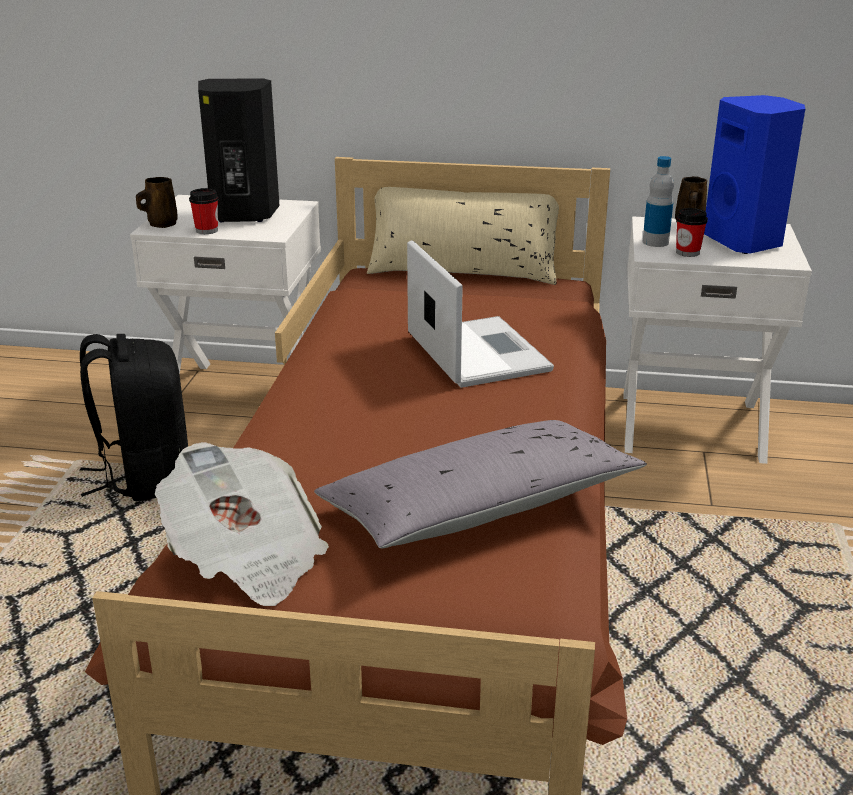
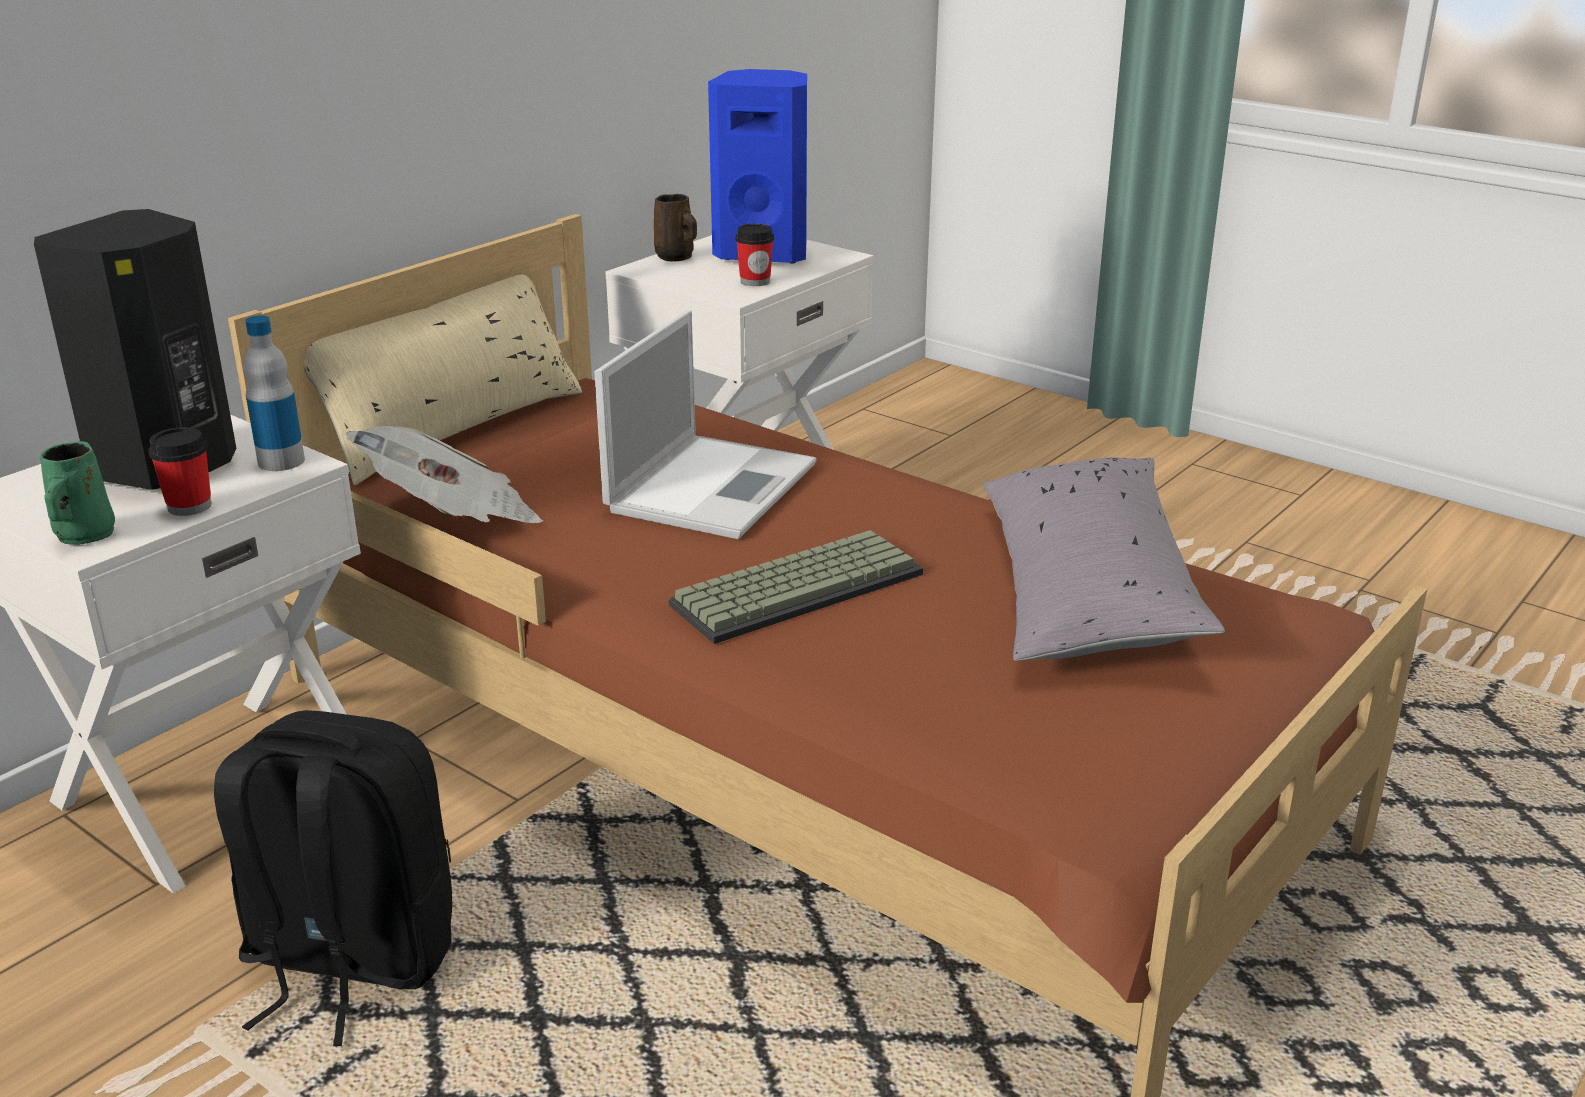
camera: 60 degrees left, 0 degrees up
brown mug [136,177,178,228] -> green mug [40,441,115,545]
newspaper [155,442,329,606] -> newspaper moved to [346,426,543,523]
laptop [407,240,554,388] -> laptop turned 105 degrees clockwise [594,310,816,539]
bottle [643,156,674,247] -> bottle moved to [243,315,305,471]
none -> keyboard [669,530,923,644]

